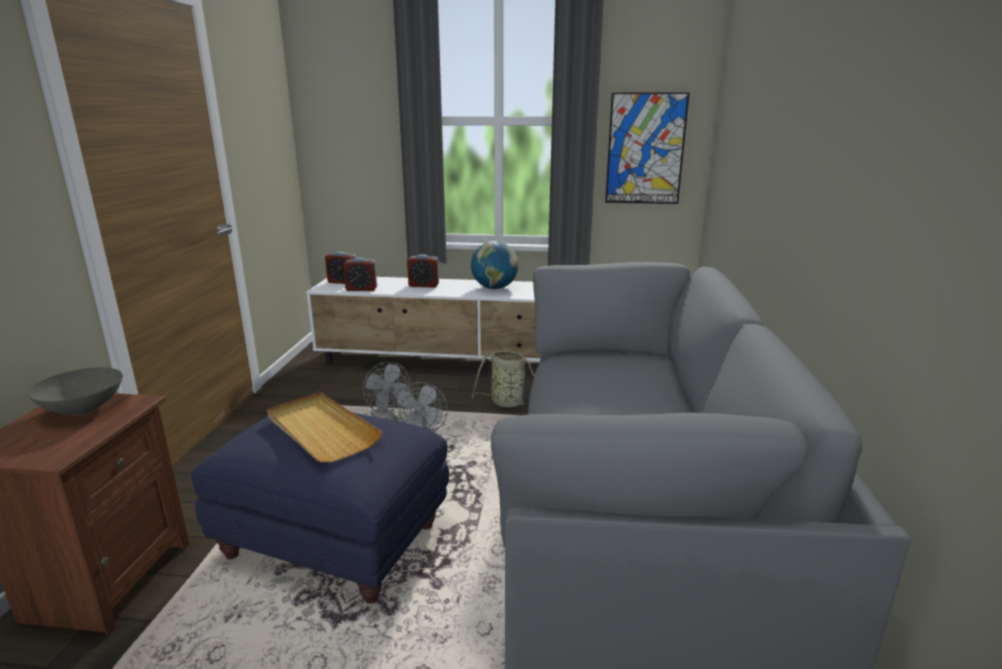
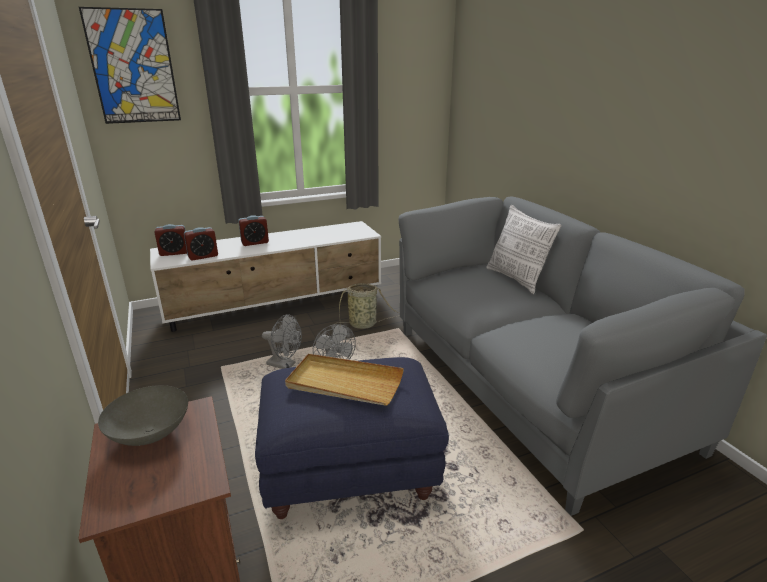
camera: 30 degrees left, 5 degrees up
globe [471,241,519,289] -> none
picture [605,92,690,204] -> picture moved to [79,7,181,124]
none -> pillow [486,205,561,294]

